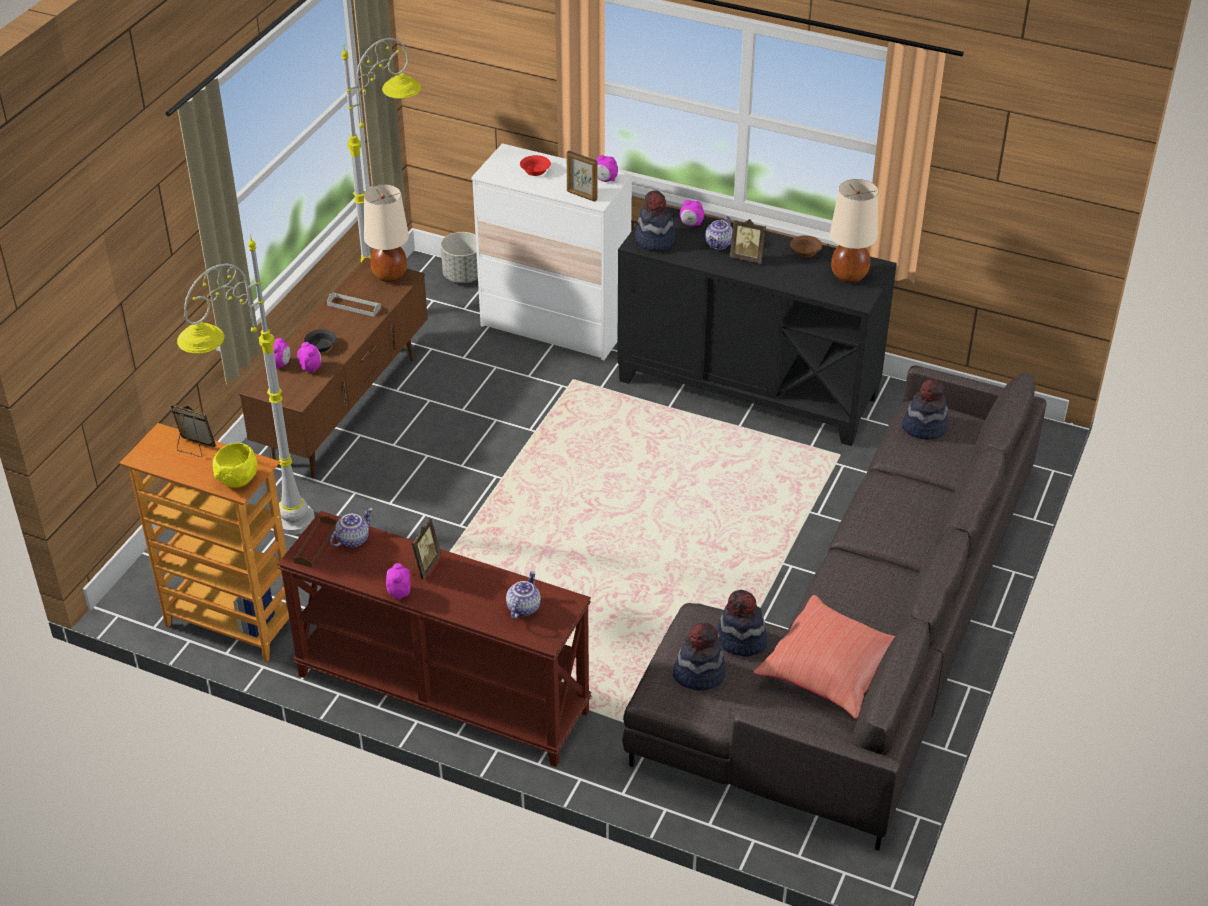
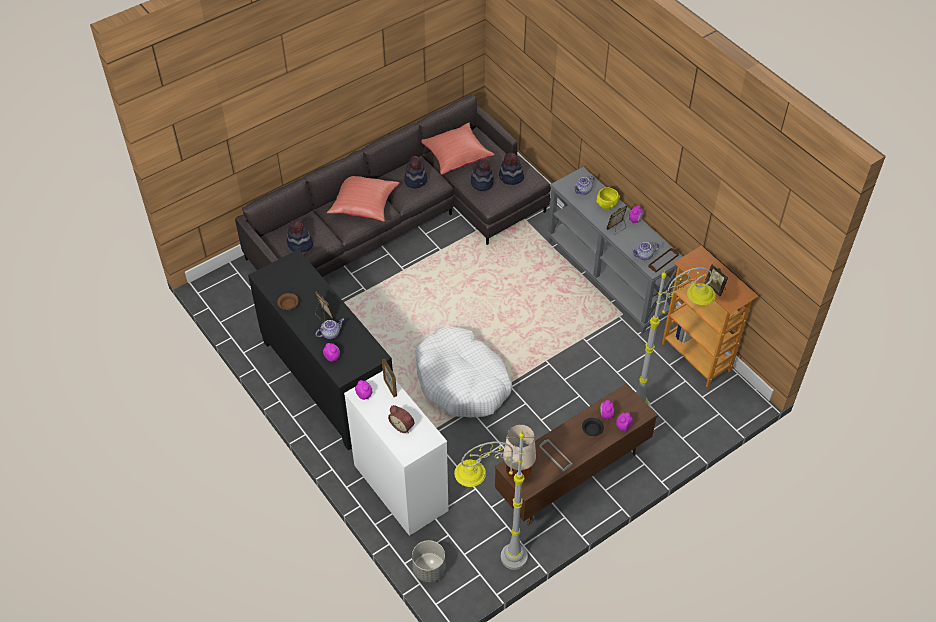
camera: 150 degrees left, 10 degrees up
yellow bowl [213,443,257,487] -> yellow bowl moved to [597,187,620,209]
brown console table [278,511,592,767] -> grey console table [547,167,683,334]
red bowl [520,155,551,176] -> alarm clock [388,405,415,433]
hat [635,190,675,252] -> hat moved to [404,156,428,189]
beige table lamp [830,179,878,283] -> none
none -> red pillow [327,176,399,222]
none -> white dog bed [415,327,512,417]

